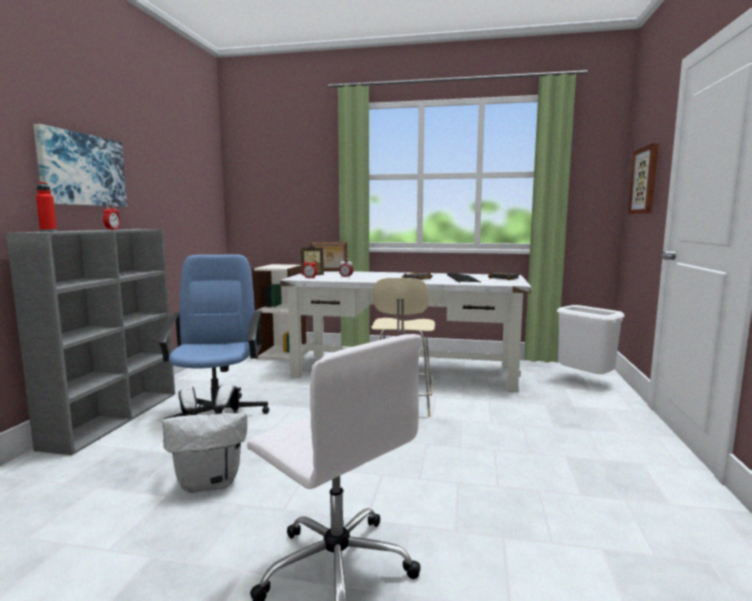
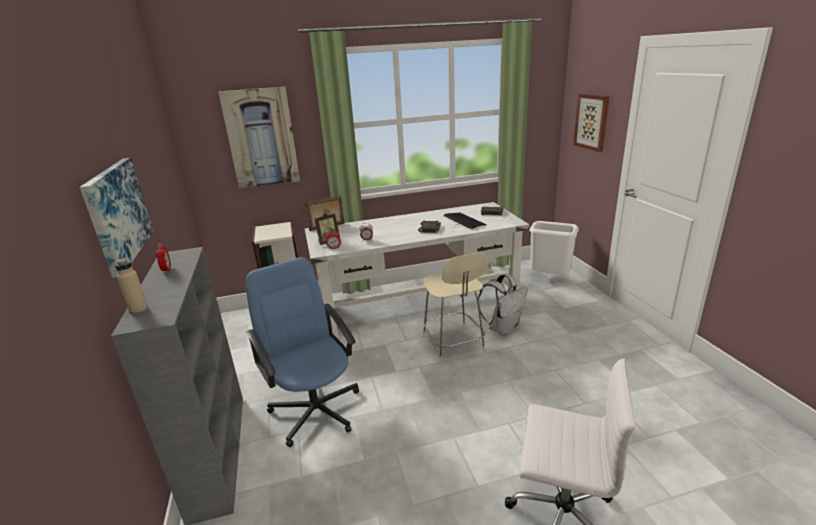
camera: 25 degrees left, 15 degrees up
red bottle [36,182,57,231] -> beige bottle [115,257,148,315]
white backpack [163,384,247,493] -> white backpack moved to [478,274,528,336]
none -> picture [218,87,300,188]

